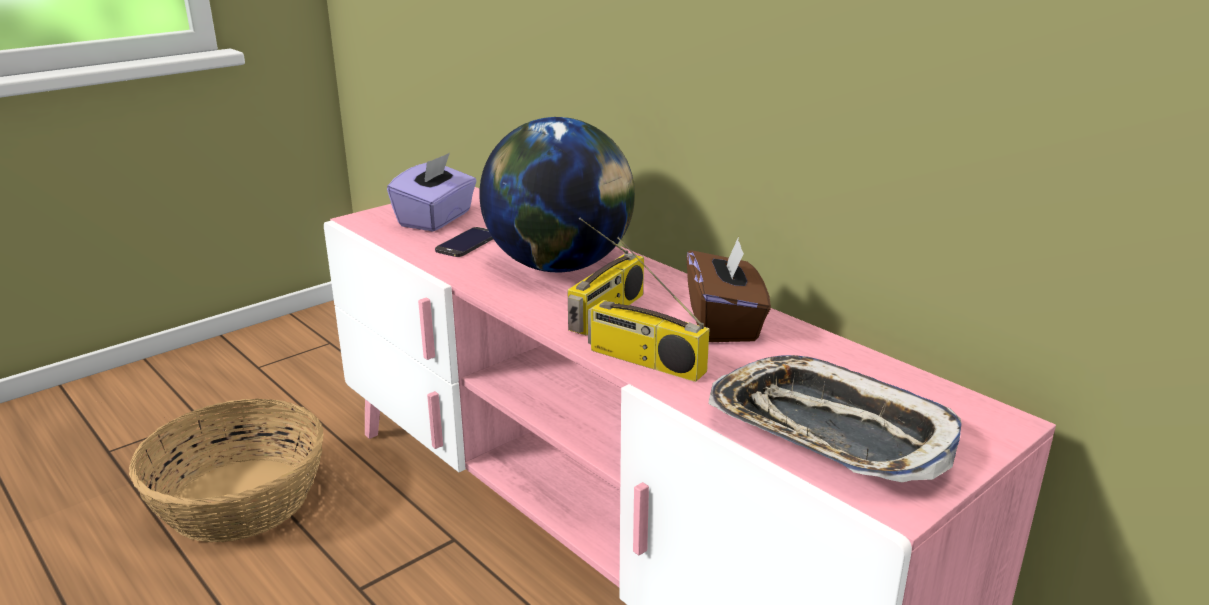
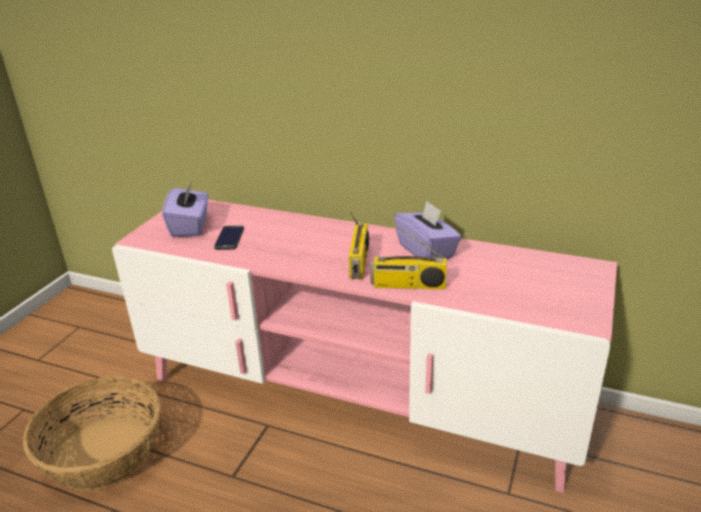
camera: 25 degrees left, 5 degrees up
globe [479,117,635,272] -> none
brown tissue box [686,236,771,342] -> purple tissue box [394,201,462,259]
tray [708,355,962,482] -> none

